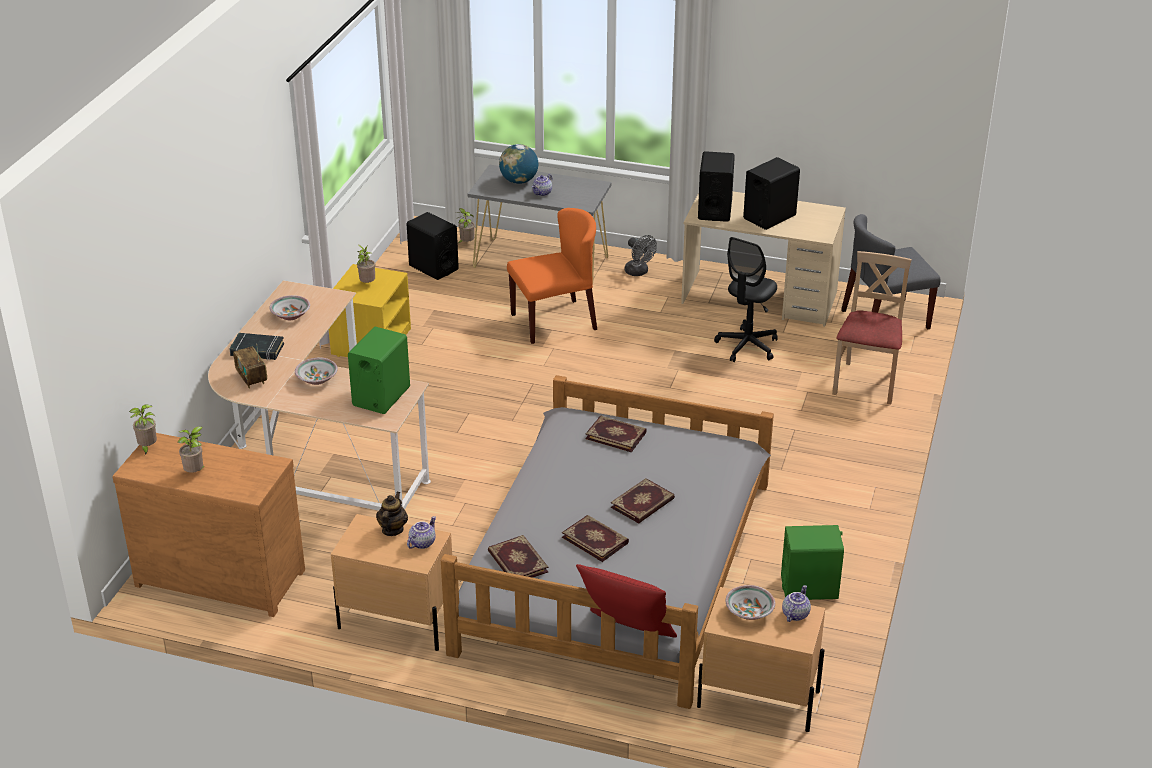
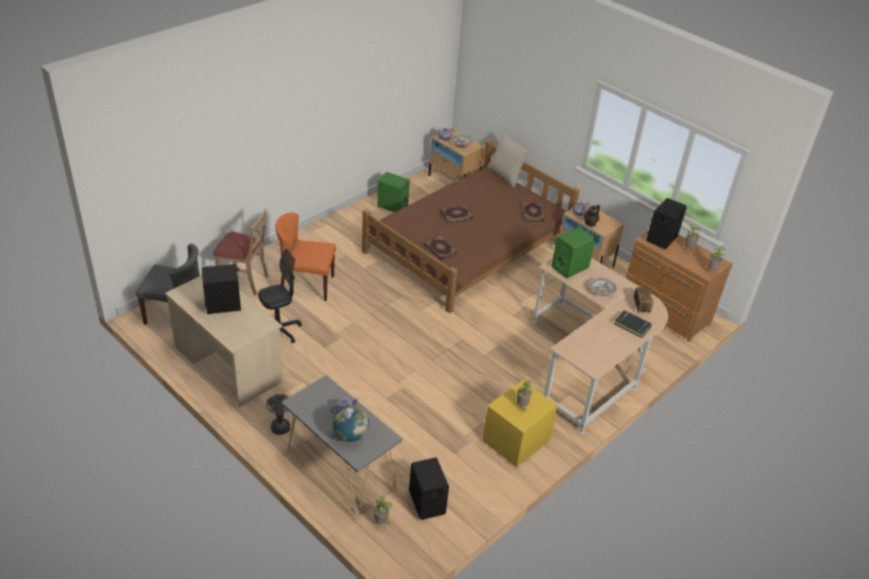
camera: 155 degrees left, 5 degrees up
bowl [269,295,310,320] -> none
grey bed [441,375,774,709] -> brown bed [362,140,580,313]
orange chair [507,208,597,344] -> orange chair moved to [275,213,336,301]
book [562,515,629,562] -> none
red pillow [576,564,677,638] -> beige pillow [487,132,531,188]
black speaker [698,151,735,222] -> black speaker moved to [646,198,687,249]
beige chair [832,251,912,404] -> beige chair turned 120 degrees counterclockwise [213,209,269,295]

